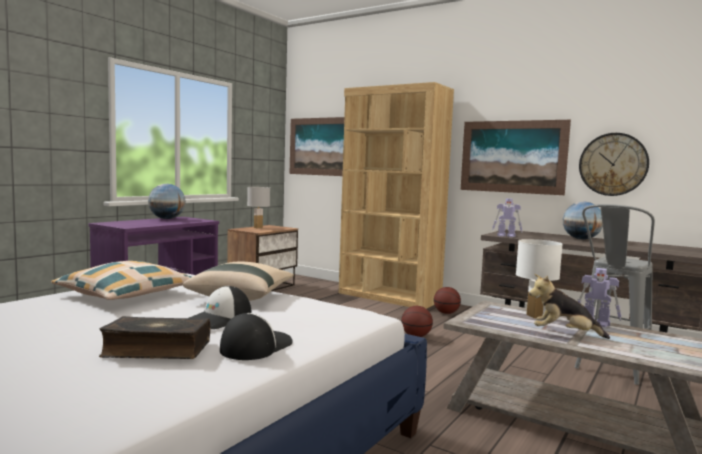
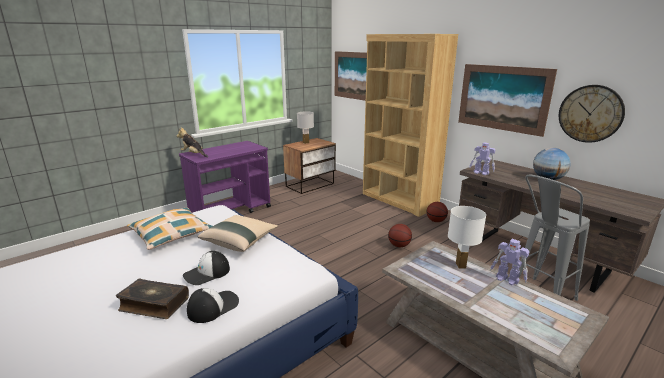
camera: 15 degrees right, 15 degrees up
globe [148,184,186,219] -> none
plush toy [529,274,610,339] -> plush toy moved to [177,127,208,157]

